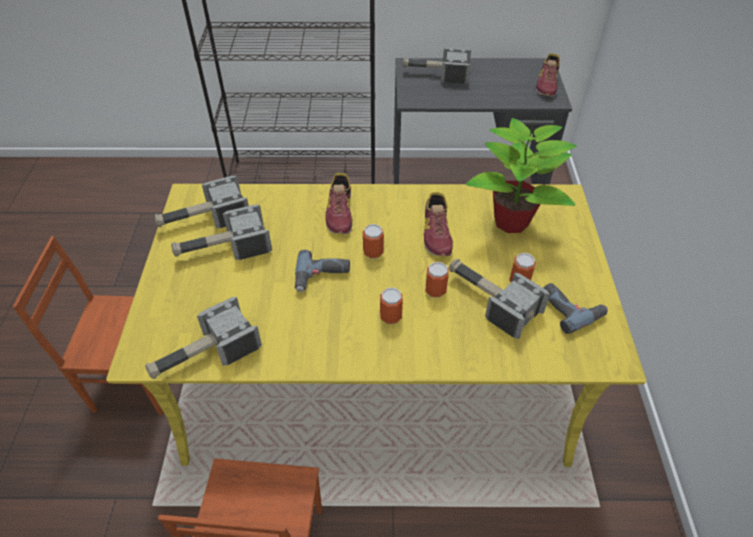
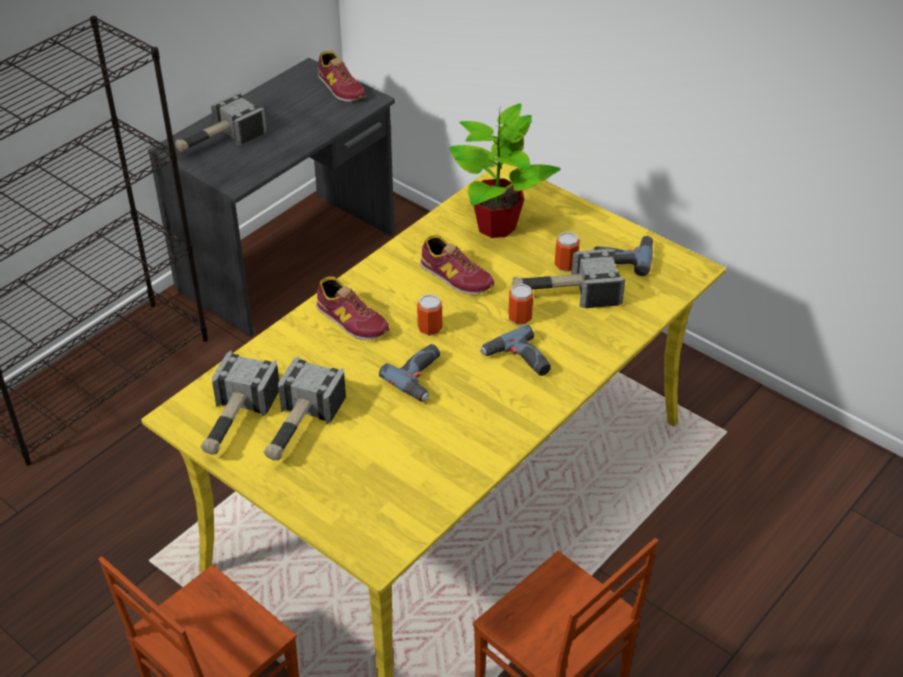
camera: 50 degrees left, 5 degrees down
hammer [145,297,262,379] -> none
can [380,288,403,324] -> power drill [481,325,551,376]

